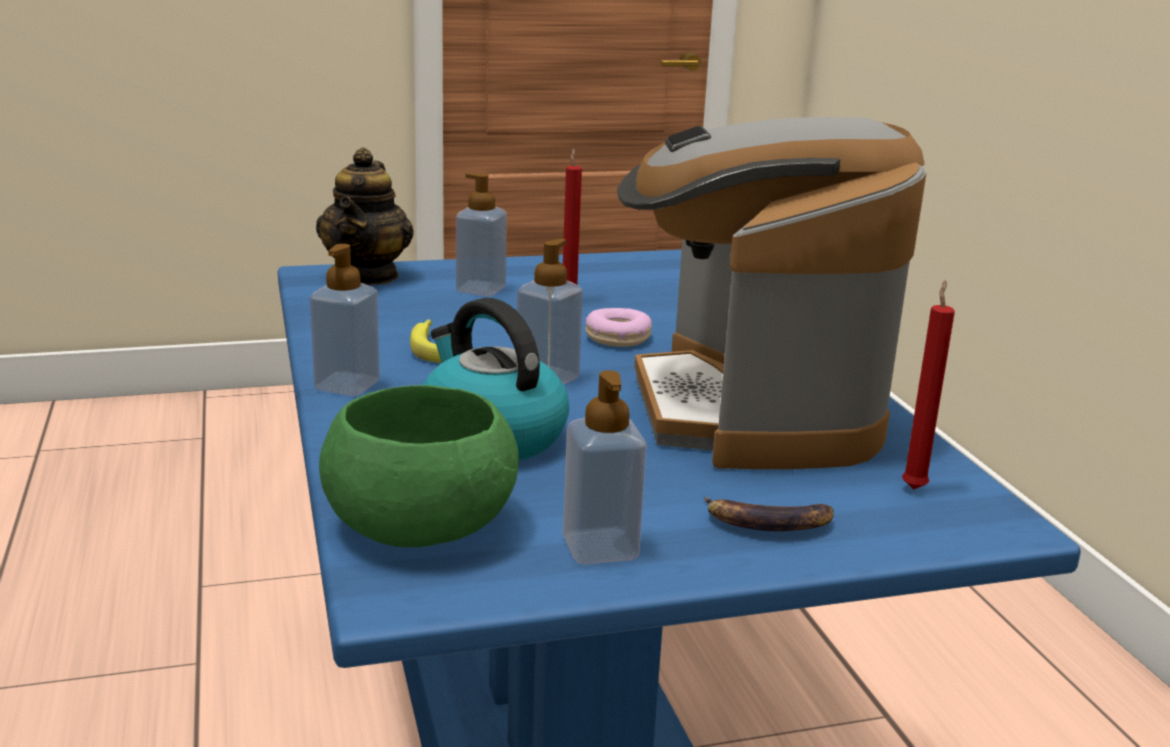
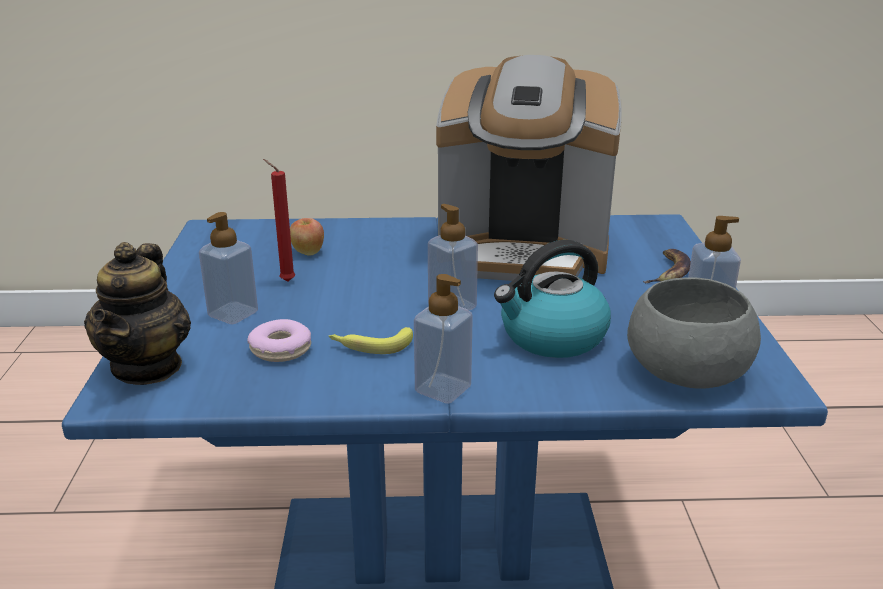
camera: 75 degrees left, 5 degrees up
teapot [316,147,414,285] -> teapot turned 75 degrees clockwise [84,242,191,385]
green bowl [319,385,519,547] -> grey bowl [627,277,761,389]
donut [585,308,652,347] -> donut moved to [247,319,311,362]
red candle [902,280,955,489] -> none
none -> apple [290,218,324,256]

